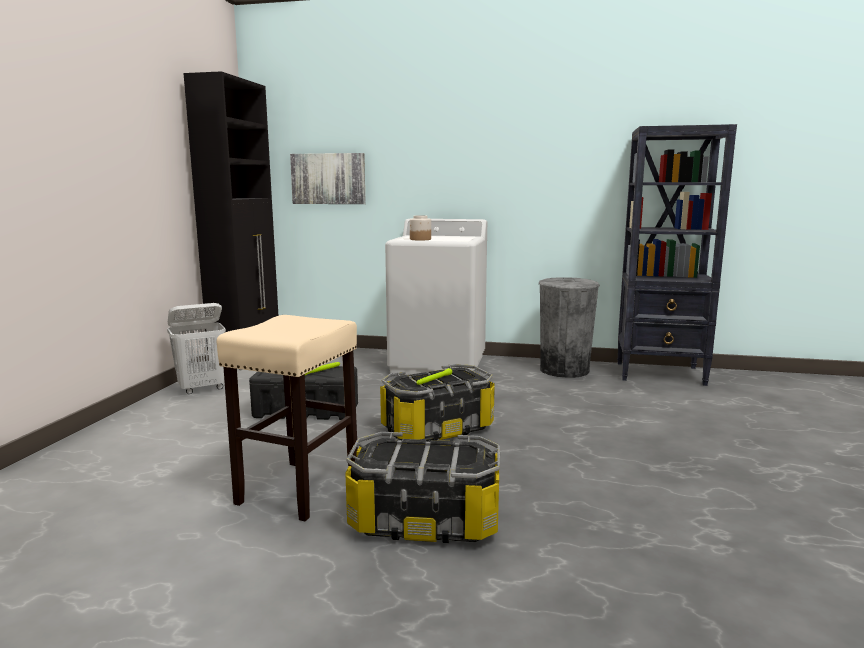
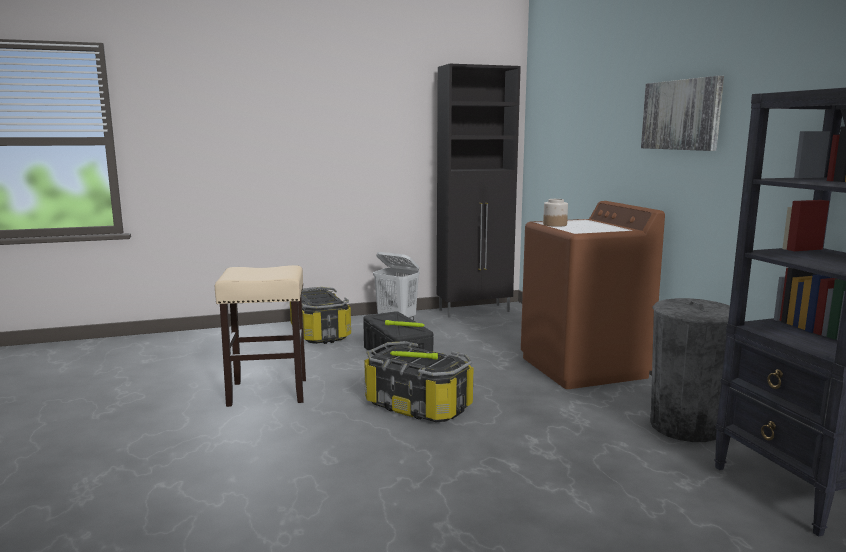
camera: 60 degrees right, 0 degrees up
picture [290,153,366,204] -> picture moved to [641,76,724,151]
storage box [345,432,500,543] -> storage box moved to [290,287,351,344]
white washing machine [385,219,487,375] -> brown washing machine [521,201,665,389]

